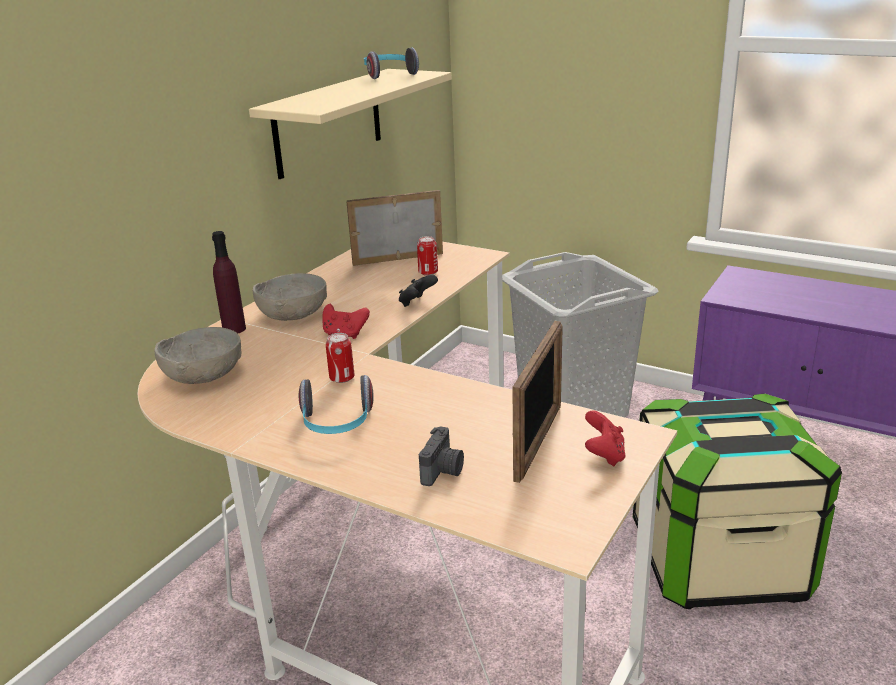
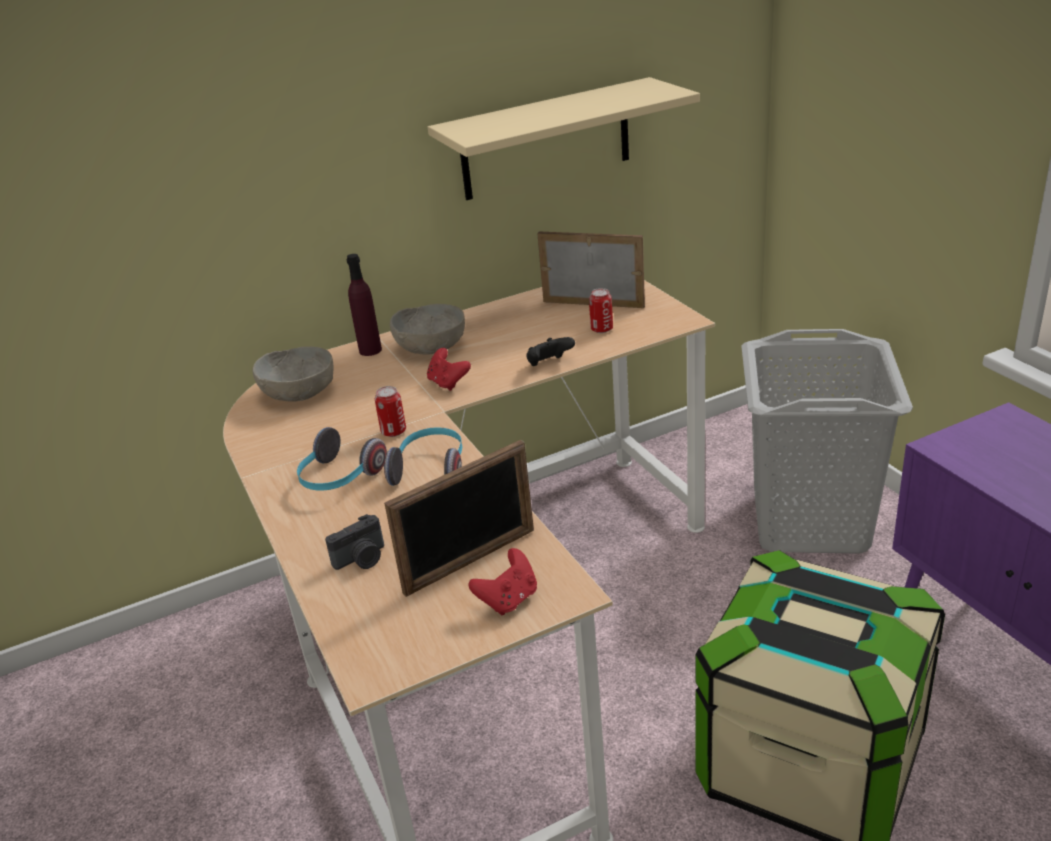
camera: 35 degrees right, 5 degrees up
headphones [364,47,419,79] -> headphones moved to [384,427,462,486]

